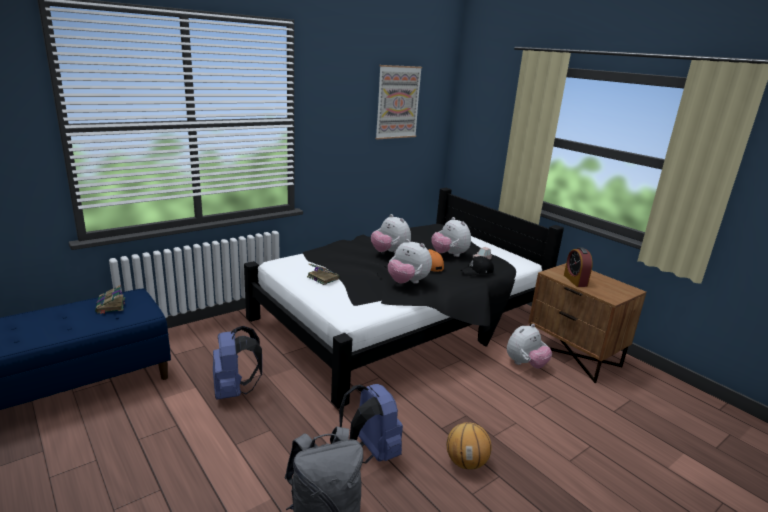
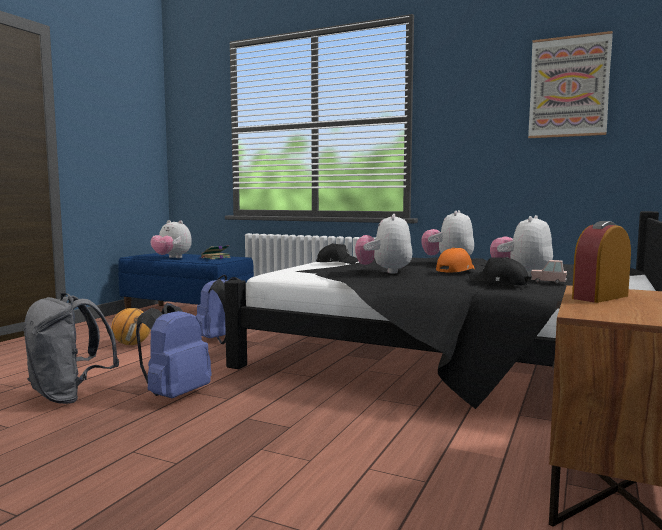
camera: 65 degrees right, 15 degrees down
book [307,264,340,285] -> black cap [316,243,358,264]
basketball [447,422,492,470] -> basketball moved to [111,308,151,345]
plush toy [507,324,552,369] -> plush toy moved to [151,220,192,258]

